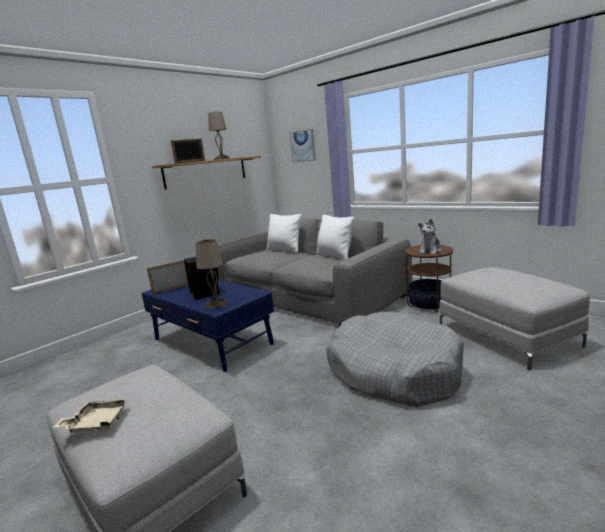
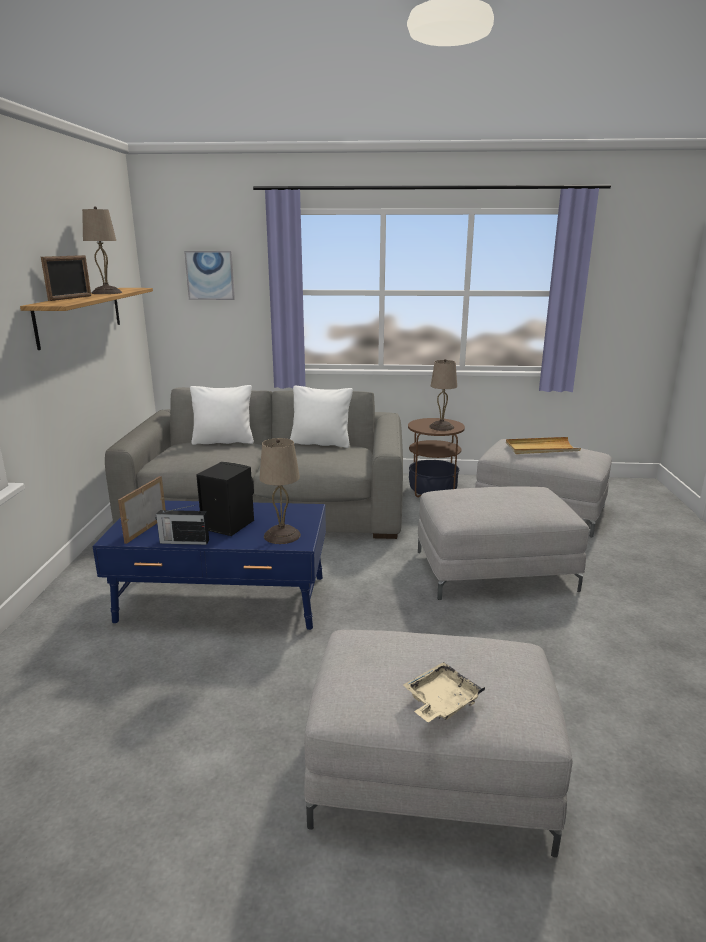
camera: 40 degrees left, 5 degrees up
grey dog bed [327,312,464,407] -> grey ottoman [418,486,589,600]
plush toy [418,219,442,255] -> beige table lamp [429,359,457,431]
none -> radio [155,504,209,545]
none -> beige tray [506,437,581,454]

